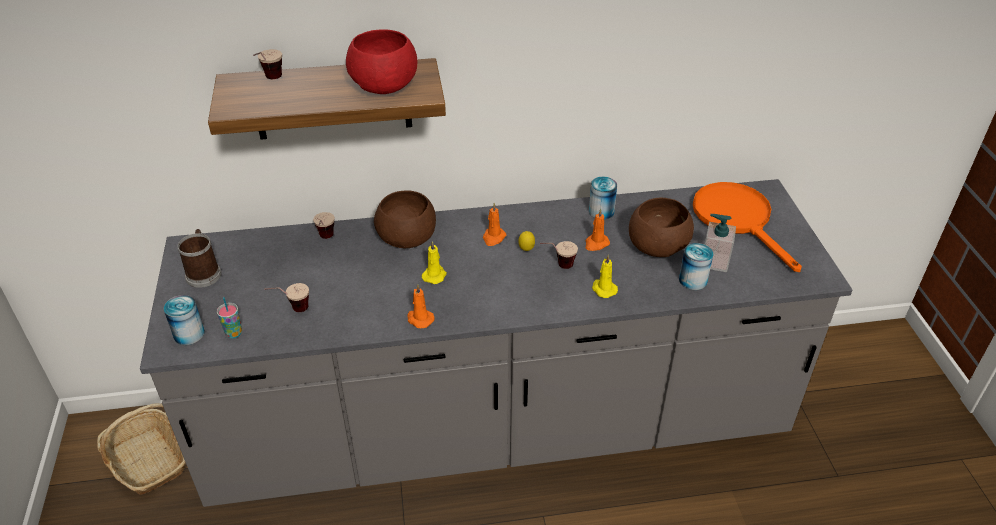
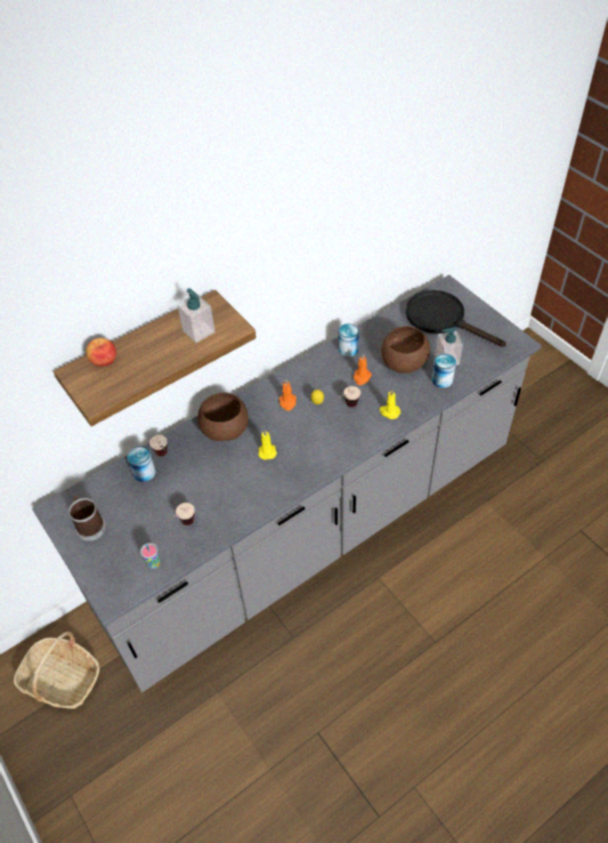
camera: 25 degrees left, 10 degrees up
can [164,295,205,345] -> can moved to [127,446,156,482]
cup [253,49,282,79] -> apple [86,338,117,367]
red bowl [346,29,417,94] -> soap dispenser [177,288,215,343]
orange candle [407,284,434,328] -> none
orange frying pan [693,182,802,272] -> black frying pan [406,290,506,347]

